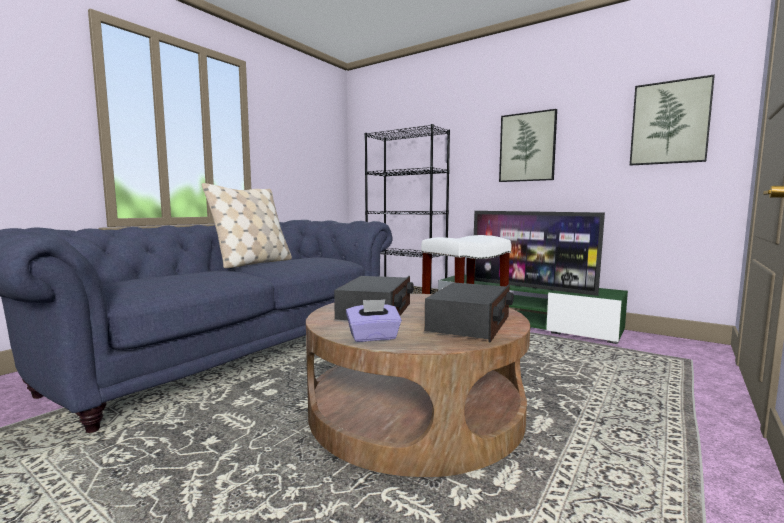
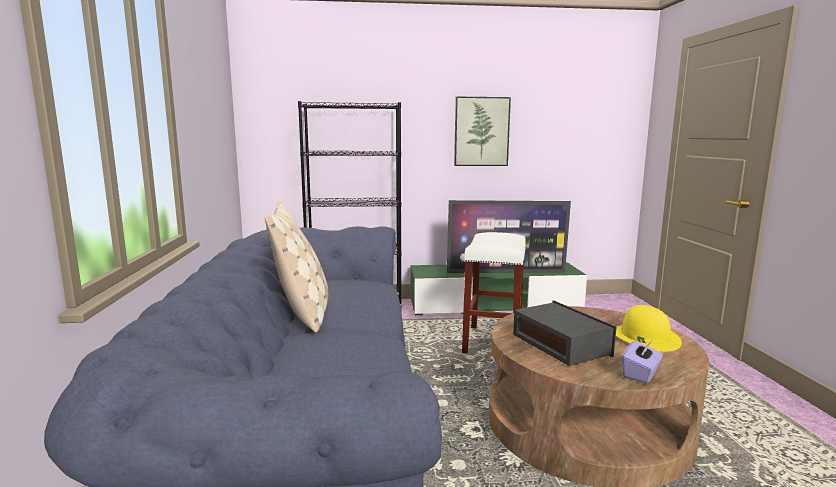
camera: 40 degrees left, 5 degrees up
radio [425,282,514,343] -> yellow hat [616,305,682,352]
picture [630,74,715,166] -> none

